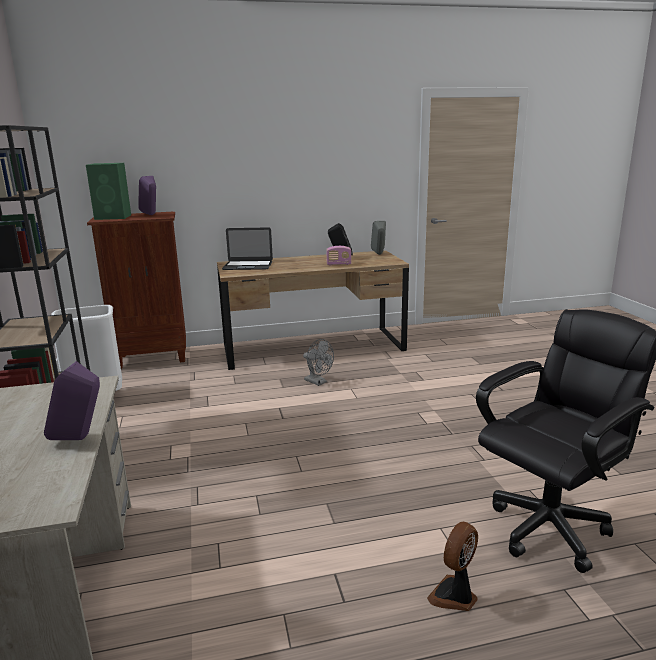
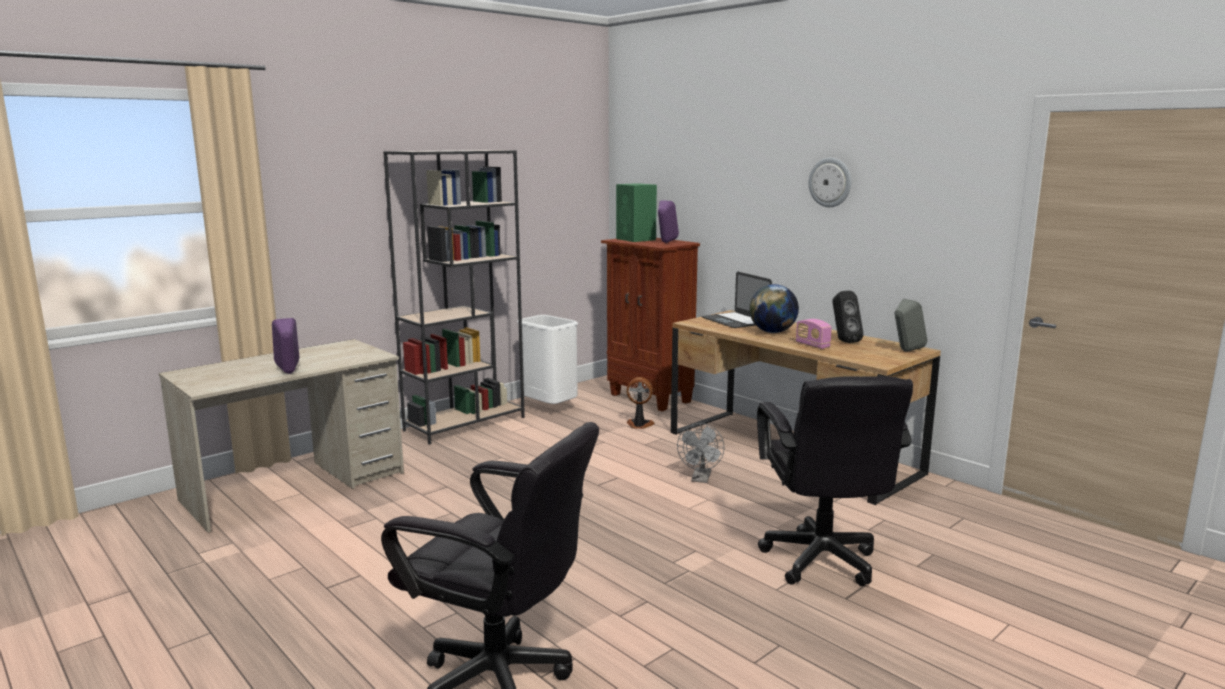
camera: 60 degrees right, 5 degrees down
fan [427,522,478,611] -> fan moved to [627,377,655,429]
none -> globe [749,284,799,333]
none -> black office chair [757,376,913,586]
none -> wall clock [809,158,851,207]

